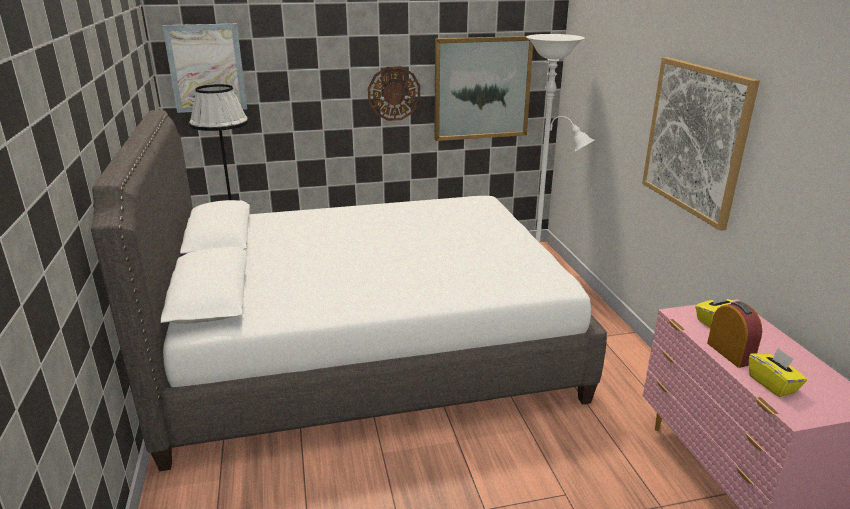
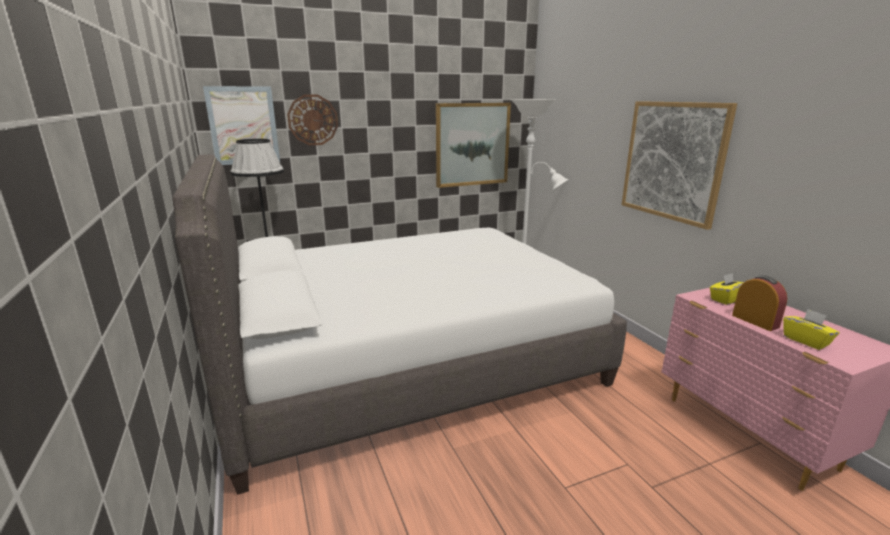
camera: 10 degrees left, 5 degrees down
wall clock [368,66,420,121] -> wall clock moved to [287,95,338,145]

